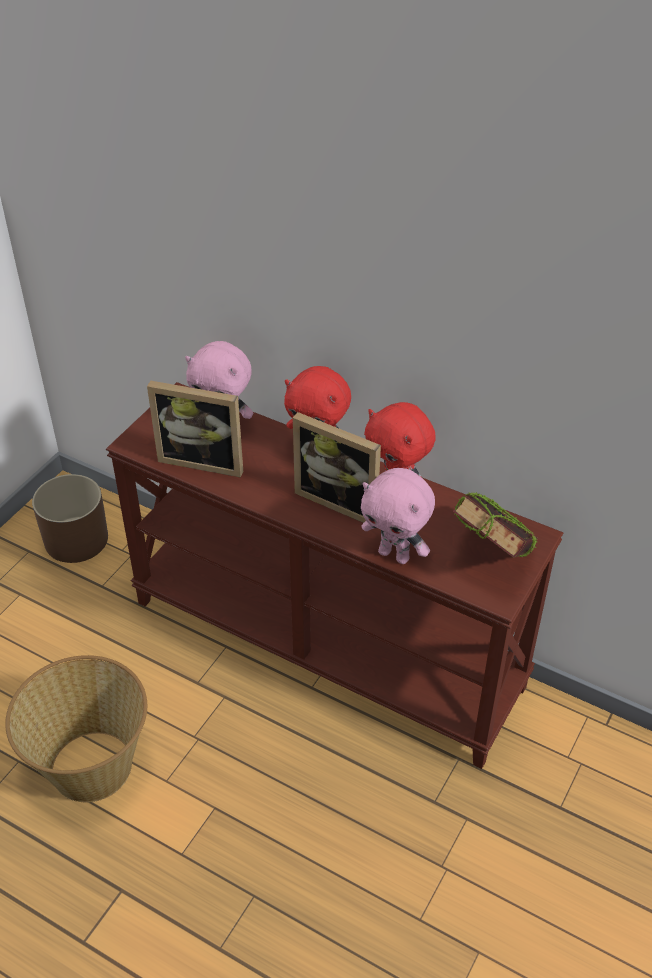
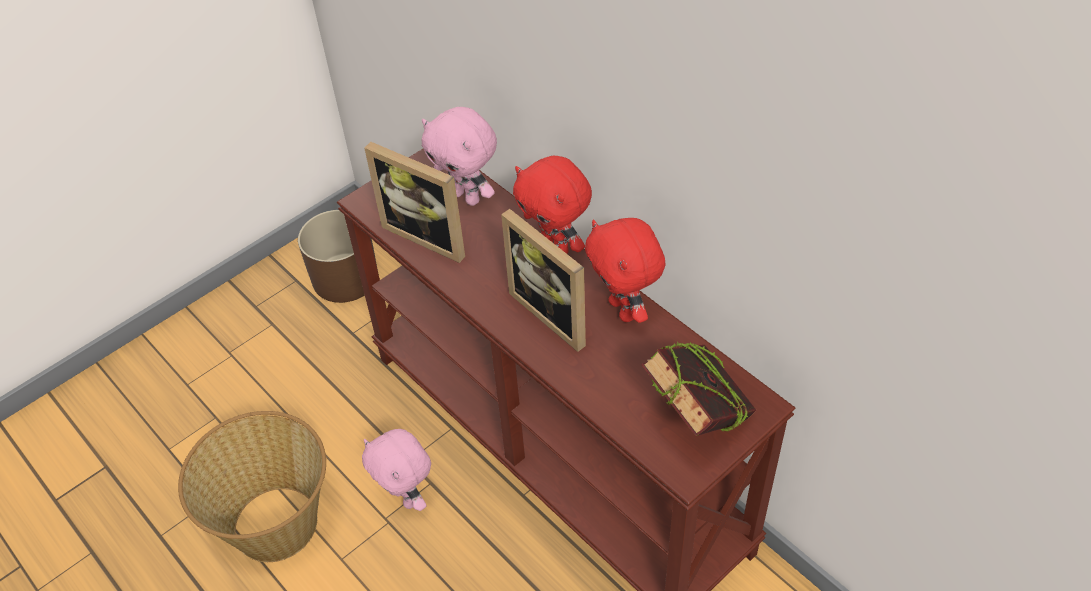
camera: 20 degrees right, 5 degrees up
pink plush toy [361,468,435,564] -> pink plush toy moved to [362,429,431,511]

